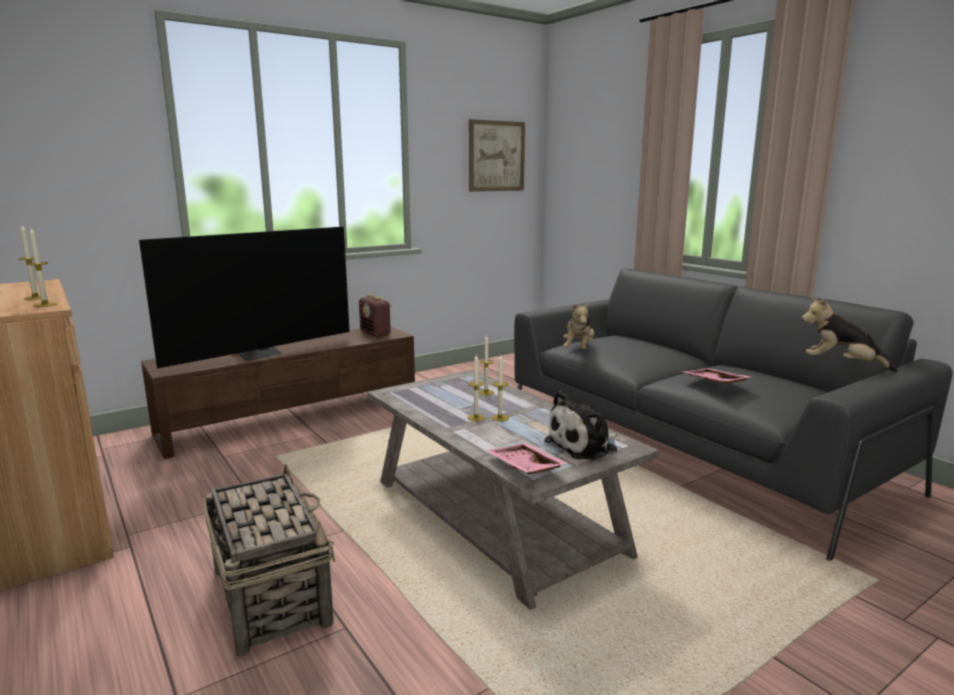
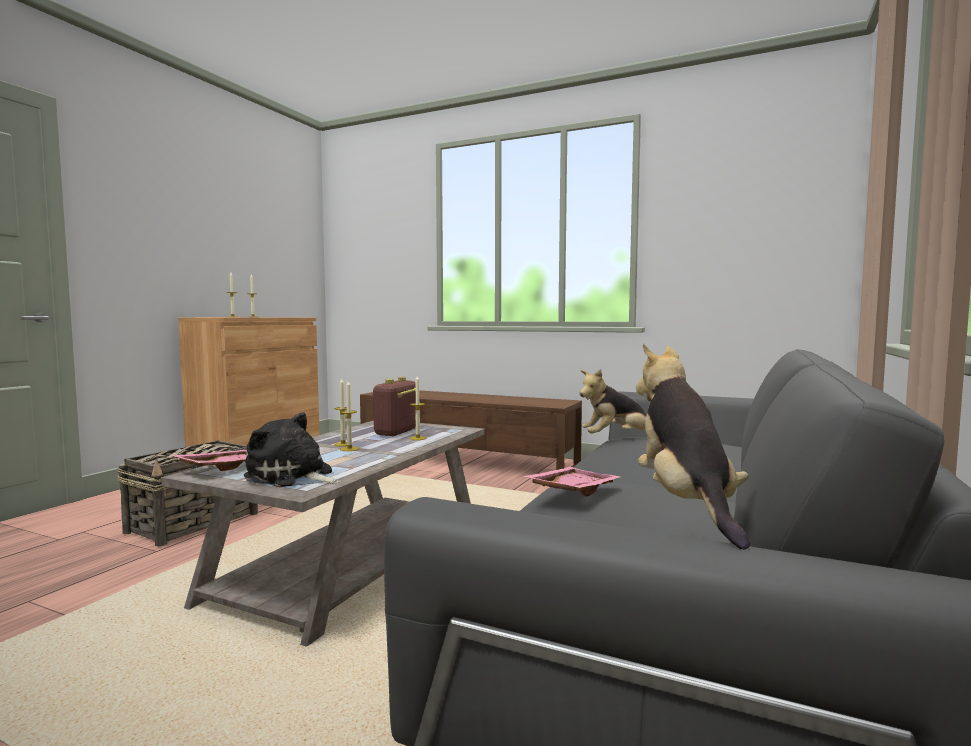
camera: 60 degrees right, 10 degrees down
television [139,227,350,368] -> none
radio [359,294,391,337] -> radio moved to [373,377,416,436]
picture [469,119,525,192] -> none

